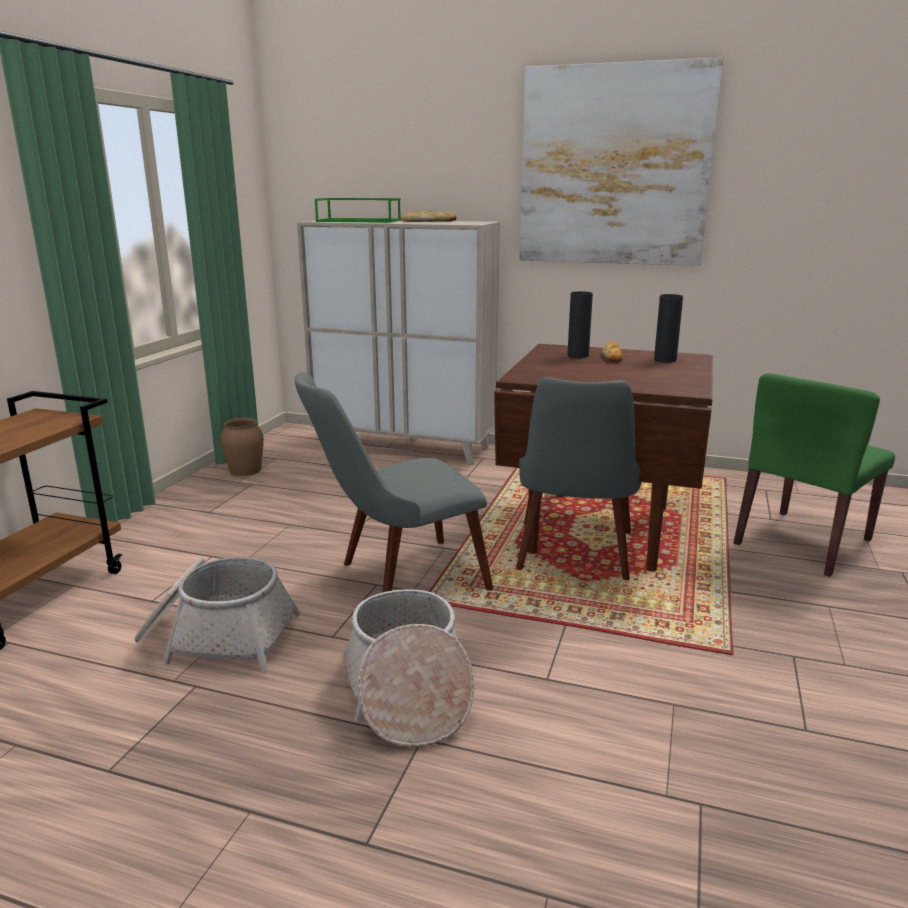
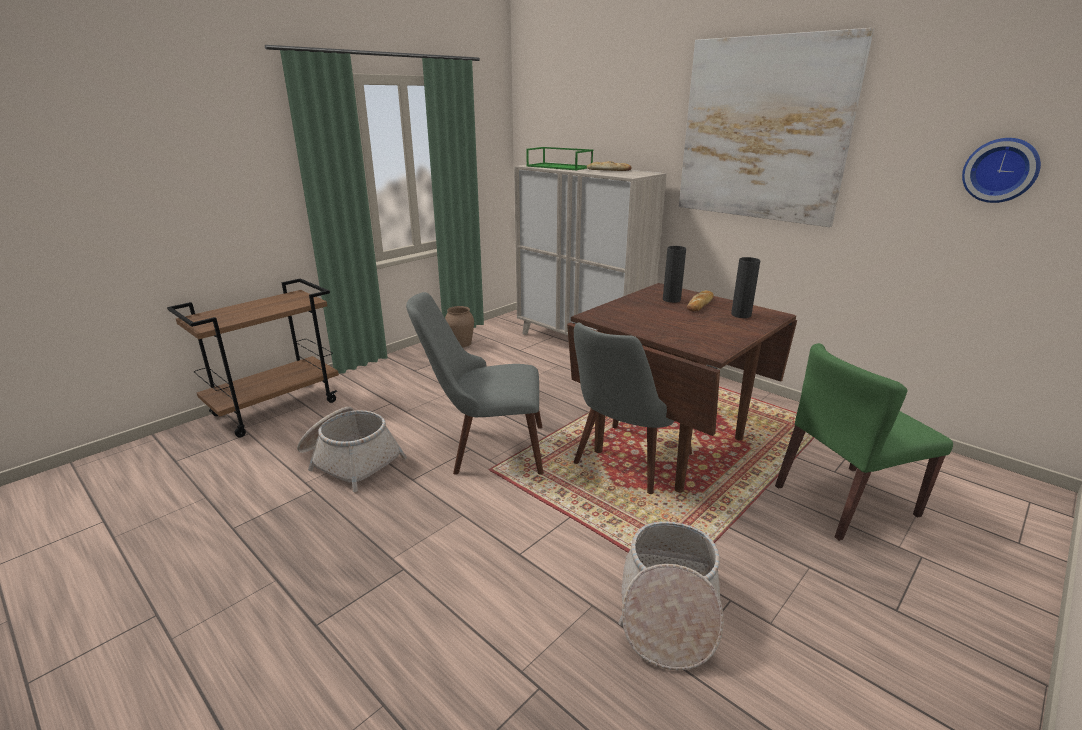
camera: 25 degrees right, 5 degrees up
basket [344,589,474,747] -> basket moved to [618,521,723,670]
none -> wall clock [962,138,1041,203]

